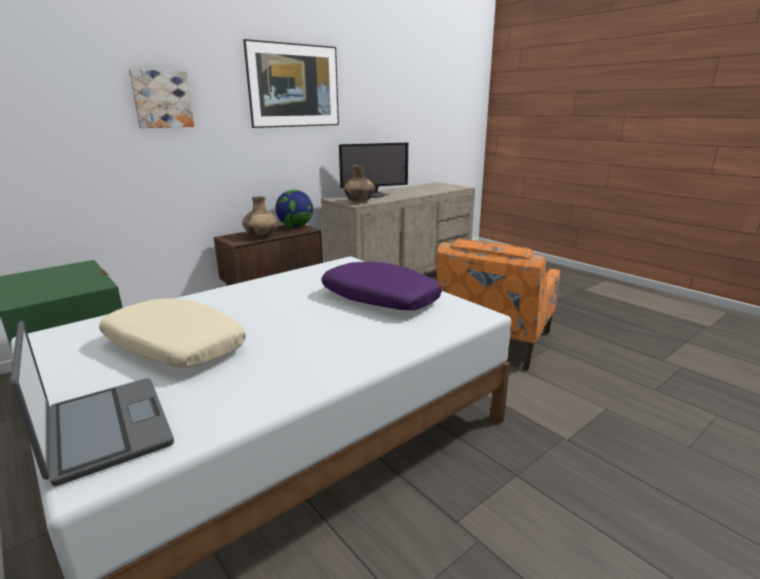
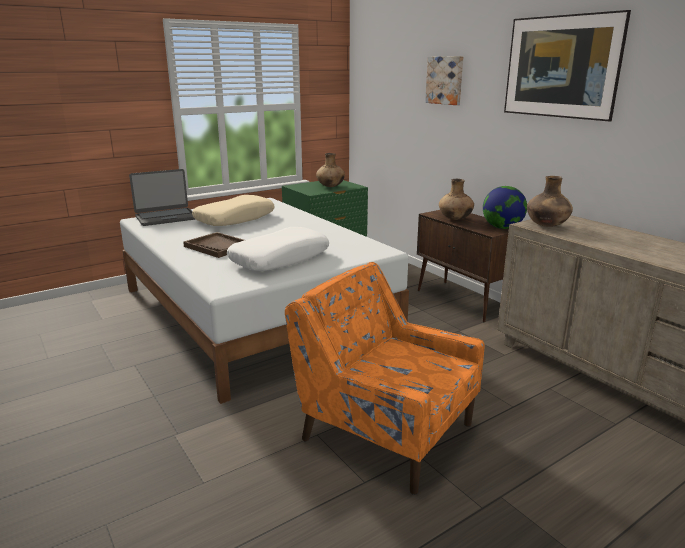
camera: 95 degrees right, 0 degrees up
purple pillow [321,262,442,310] -> white pillow [227,227,329,271]
monitor [339,143,408,198] -> none
none -> brown tray [183,232,244,258]
none -> brown vase [316,153,345,187]

